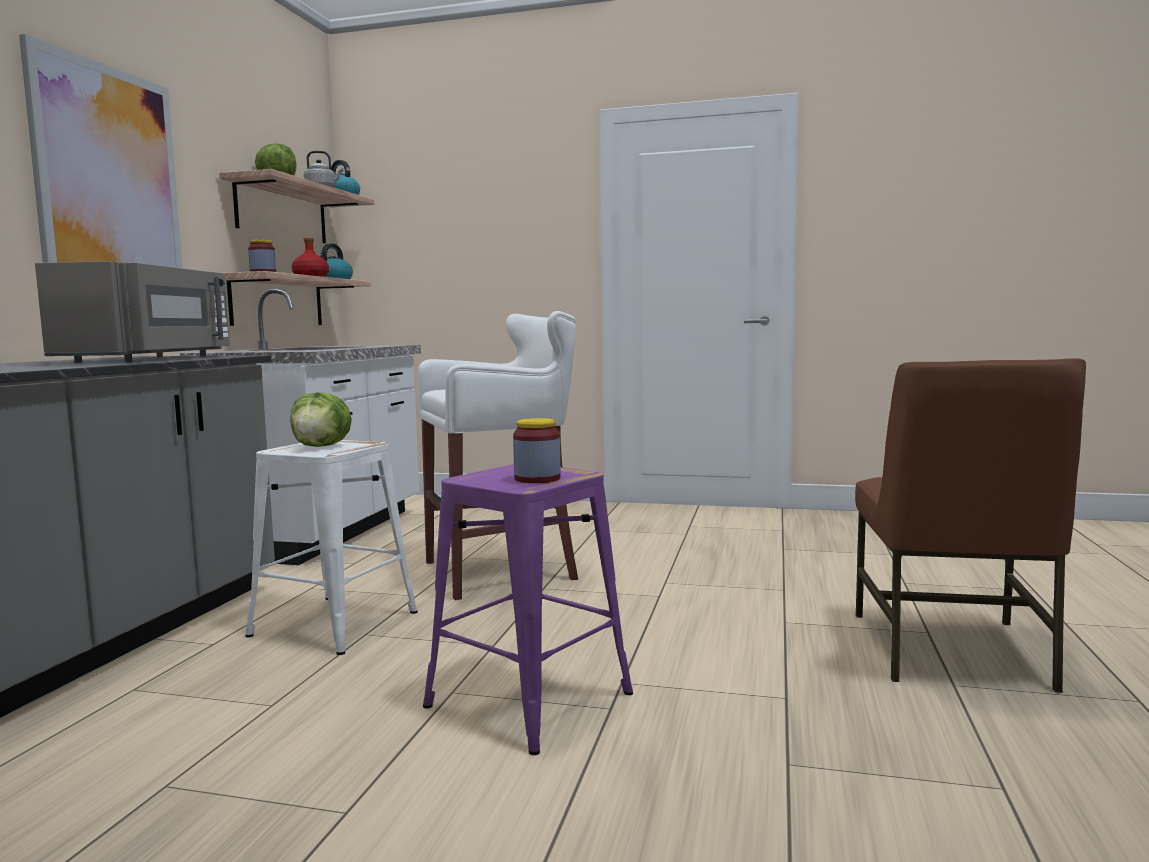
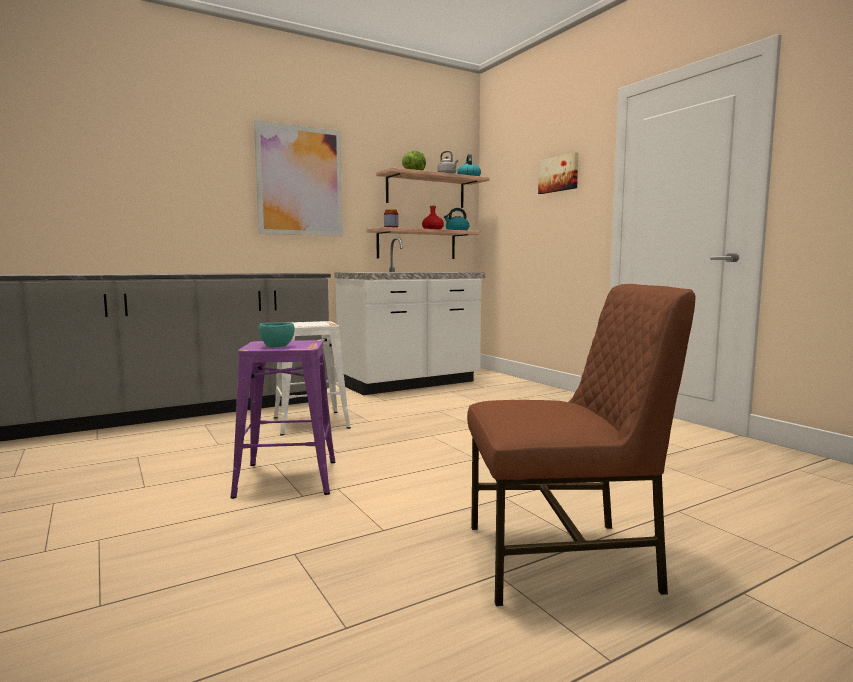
camera: 45 degrees right, 0 degrees up
grey microwave [35,261,230,363] -> none
lettuce [290,392,352,447] -> none
white stool [418,311,578,600] -> none
jar [513,418,561,483] -> turquoise bowl [259,322,295,347]
brown chair [855,358,1086,693] -> brown chair turned 150 degrees counterclockwise [467,284,695,606]
none -> picture [538,152,578,194]

